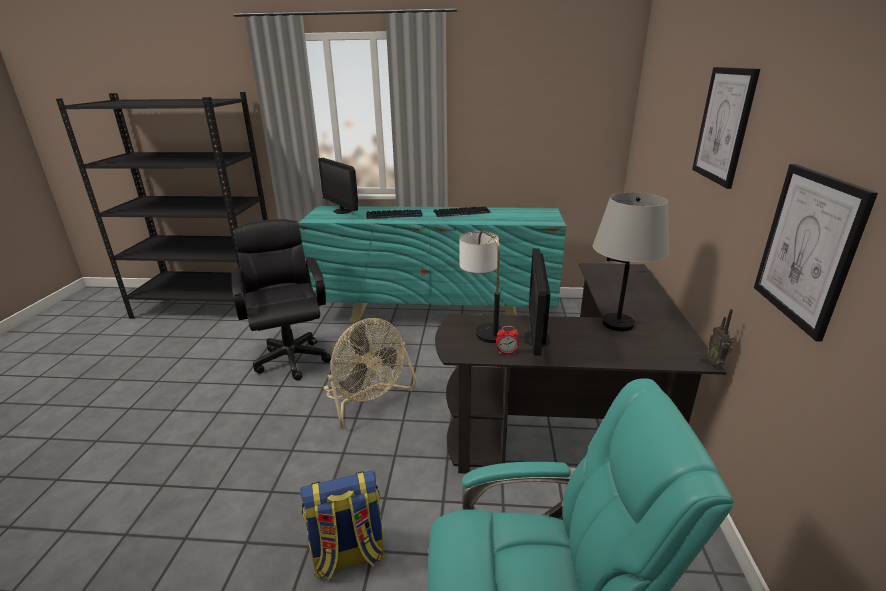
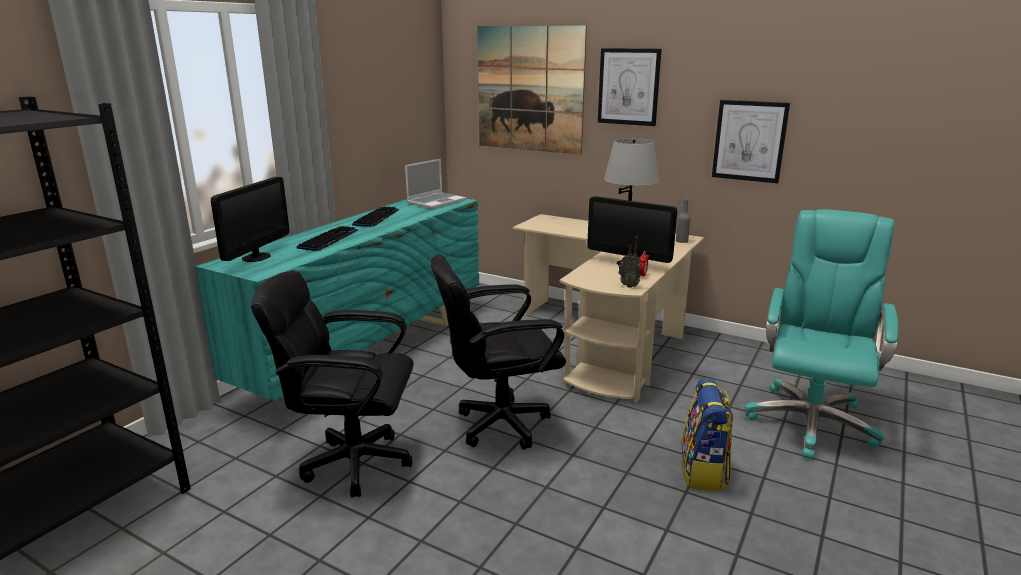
camera: 65 degrees left, 5 degrees down
monitor [318,158,358,214] -> monitor turned 60 degrees counterclockwise [211,177,289,262]
beige fan [324,318,417,428] -> black office chair [431,254,566,450]
black desk [435,263,727,474] -> beige desk [513,214,704,403]
table lamp [460,231,506,343] -> none
radio [707,309,733,367] -> radio moved to [618,236,641,288]
none -> laptop [405,159,466,209]
none -> picture [477,25,587,155]
none -> grey bottle [676,198,690,243]

